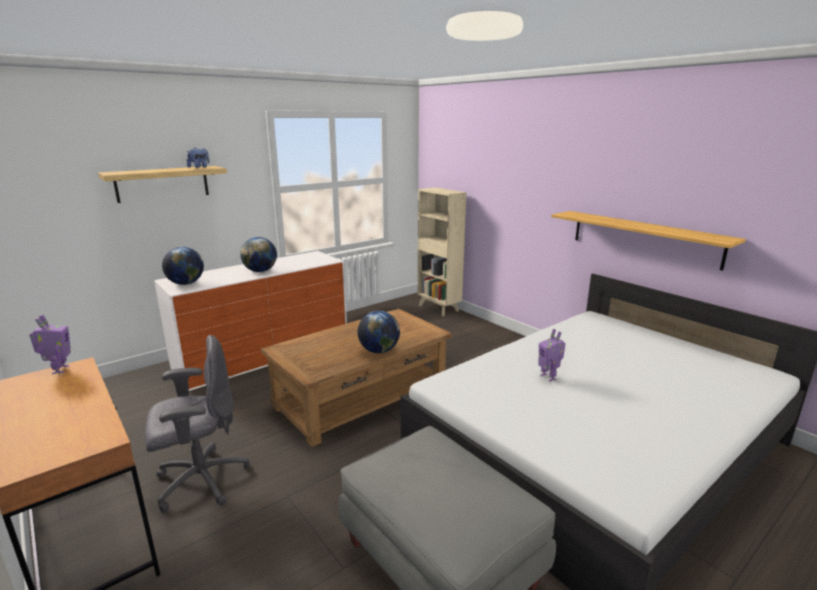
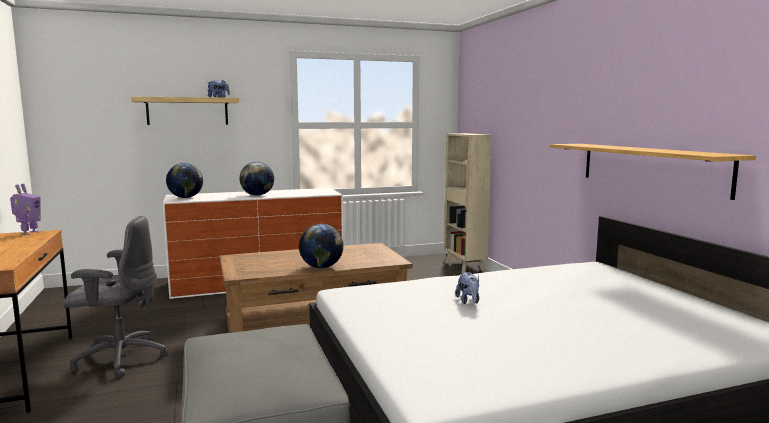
camera: 20 degrees right, 10 degrees down
toy robot [538,329,566,382] -> plush toy [455,272,479,304]

